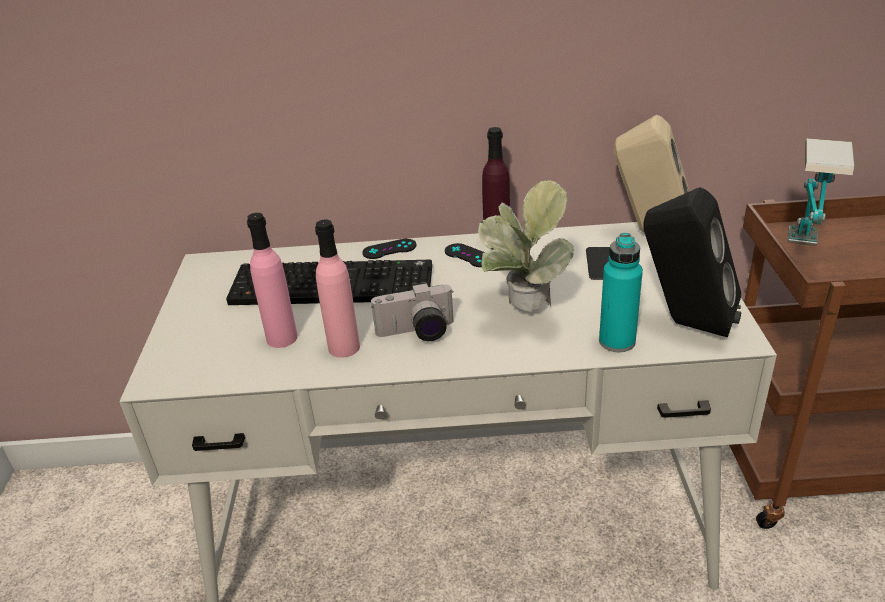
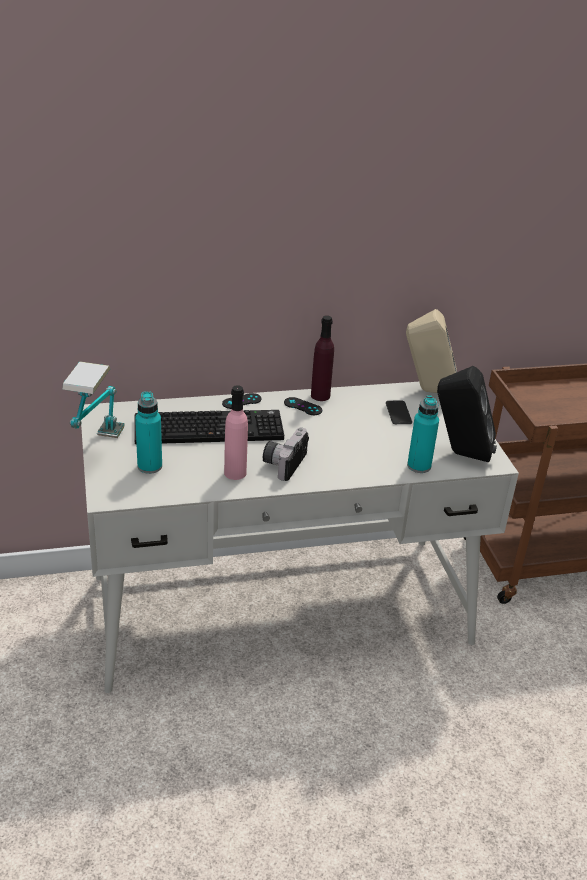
camera: 15 degrees left, 0 degrees up
pink bottle [247,213,298,348] -> none
camera [371,282,454,341] -> camera turned 135 degrees clockwise [263,428,309,481]
potted plant [478,180,574,312] -> none
table lamp [788,138,854,246] -> table lamp moved to [62,361,125,438]
none -> turquoise bottle [135,391,162,474]

